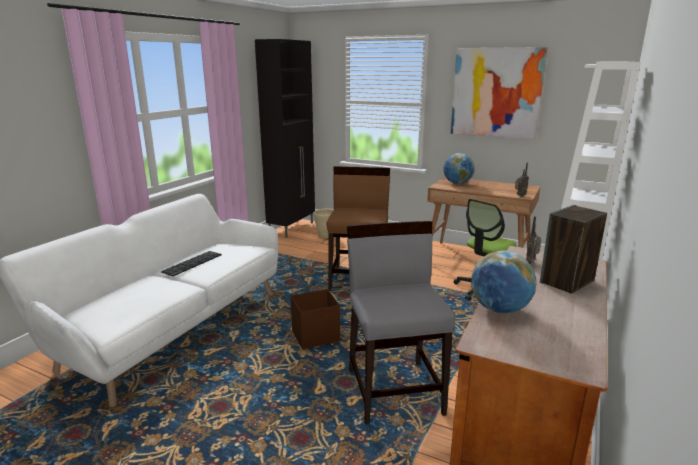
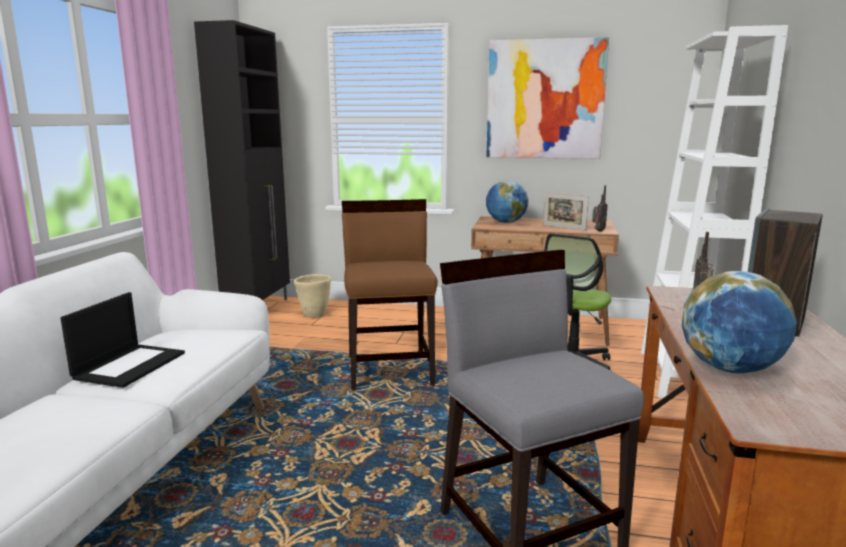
camera: 15 degrees left, 5 degrees down
keyboard [161,251,222,276] -> laptop [60,292,185,388]
brown storage box [291,289,340,349] -> none
none -> picture frame [543,192,589,231]

